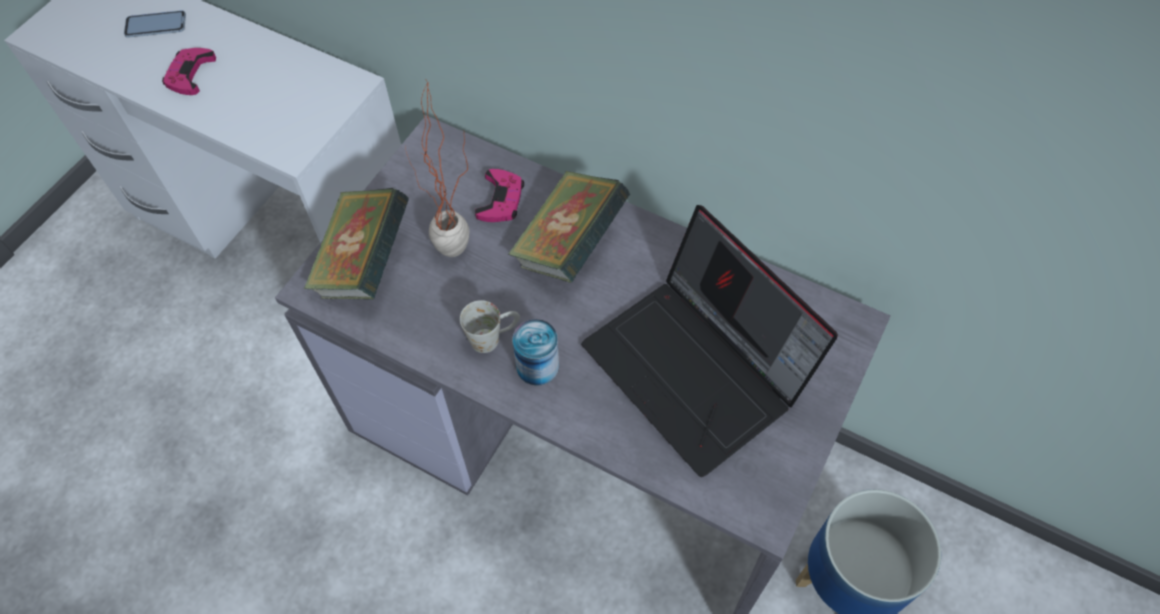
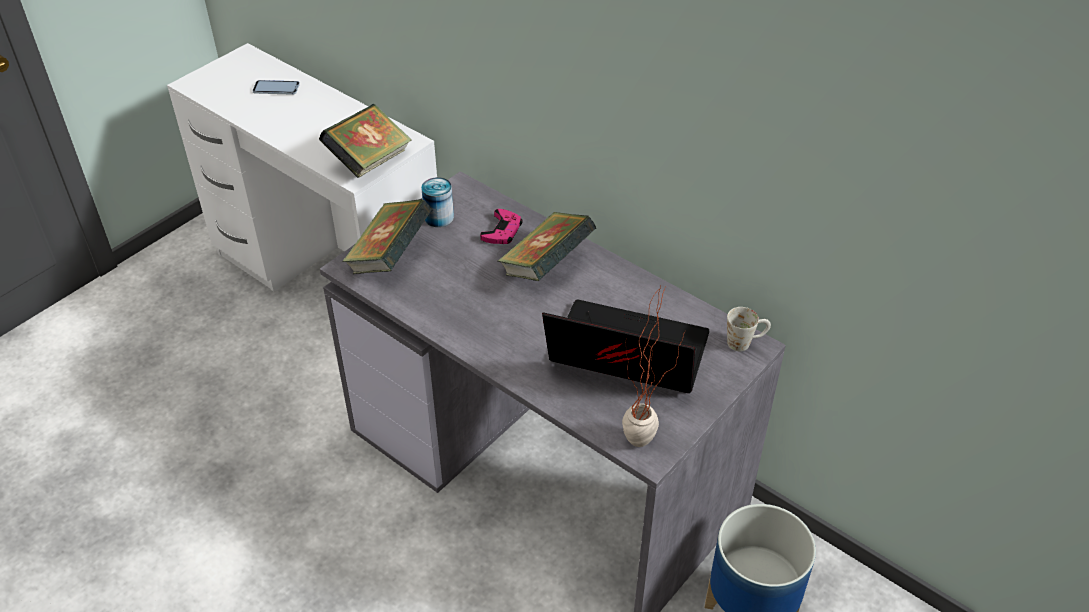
camera: 10 degrees right, 15 degrees down
pink game controller [162,48,216,95] -> none
potted plant [405,80,470,257] -> potted plant moved to [622,285,686,447]
white mug [460,300,520,353] -> white mug moved to [727,307,771,351]
can [512,319,559,386] -> can moved to [421,177,454,227]
laptop [581,205,838,477] -> laptop turned 135 degrees clockwise [542,299,709,393]
none -> book [319,104,412,178]

